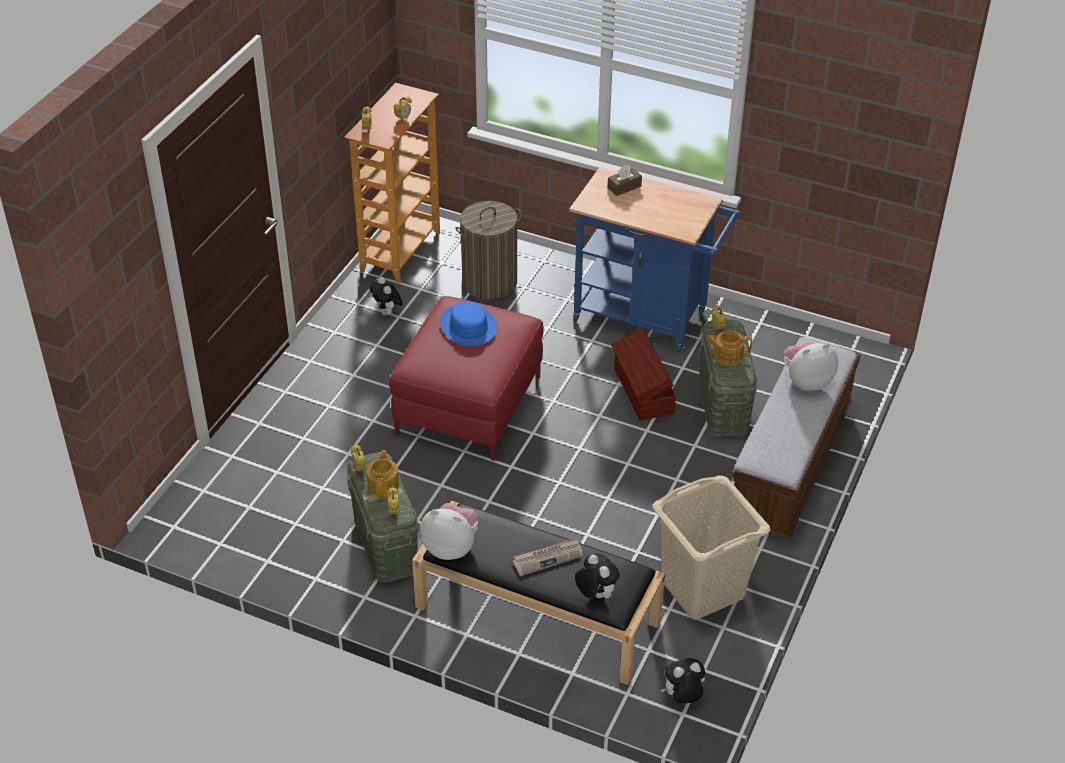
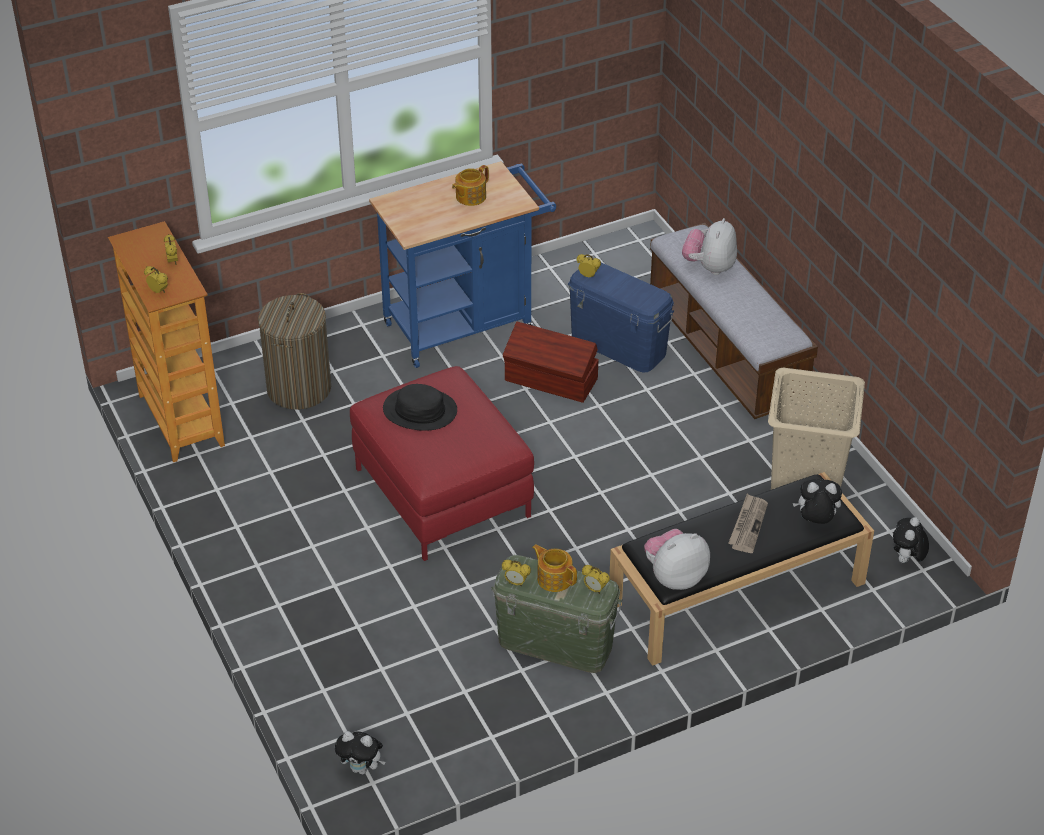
camera: 50 degrees left, 0 degrees up
plush toy [369,277,403,316] -> plush toy moved to [335,731,386,775]
blue hat [441,301,497,346] -> black hat [383,384,457,431]
brown tissue box [608,165,642,196] -> none
green storage box [699,320,758,436] -> blue storage box [568,263,674,373]
teapot [706,330,752,366] -> teapot moved to [452,165,489,206]

